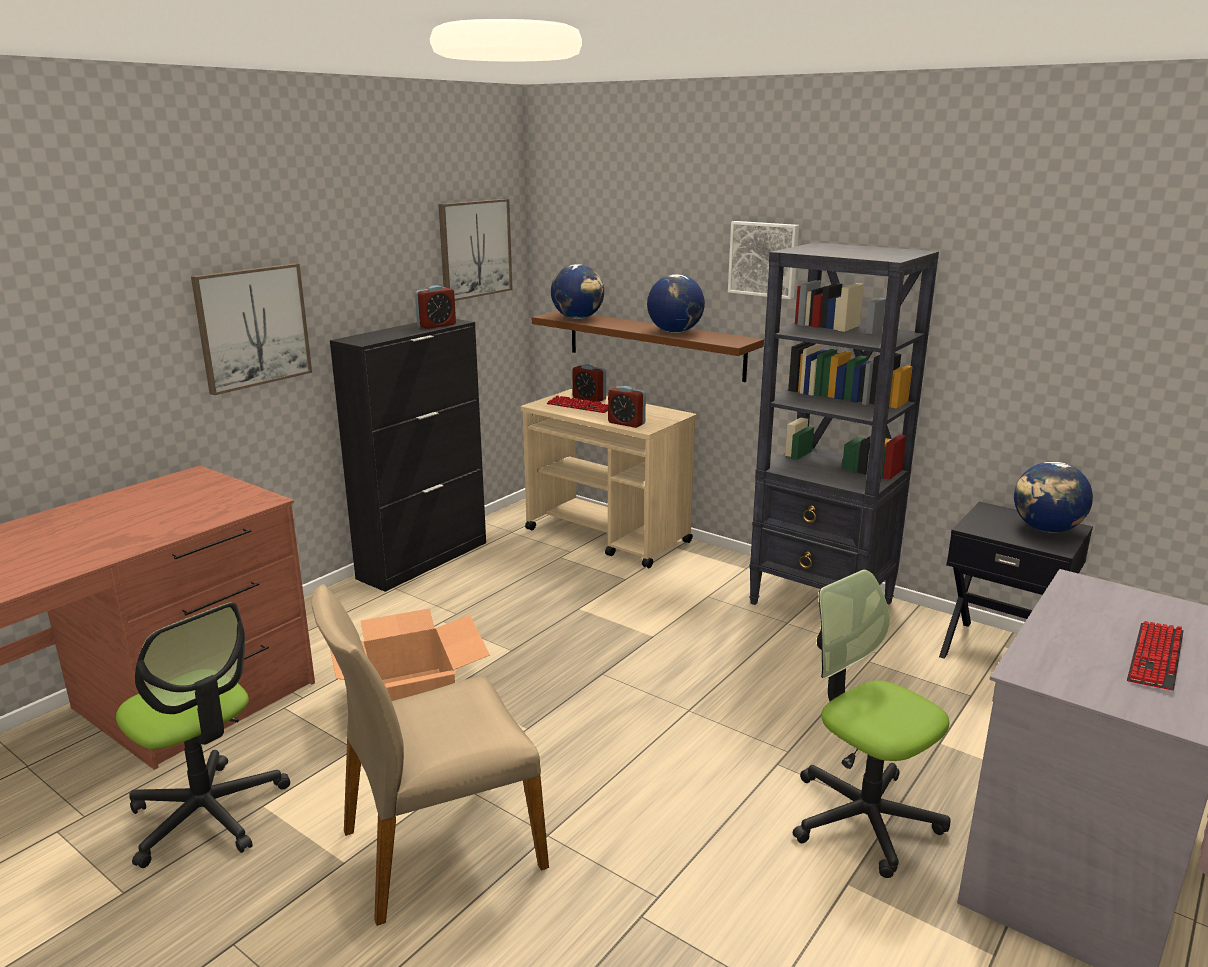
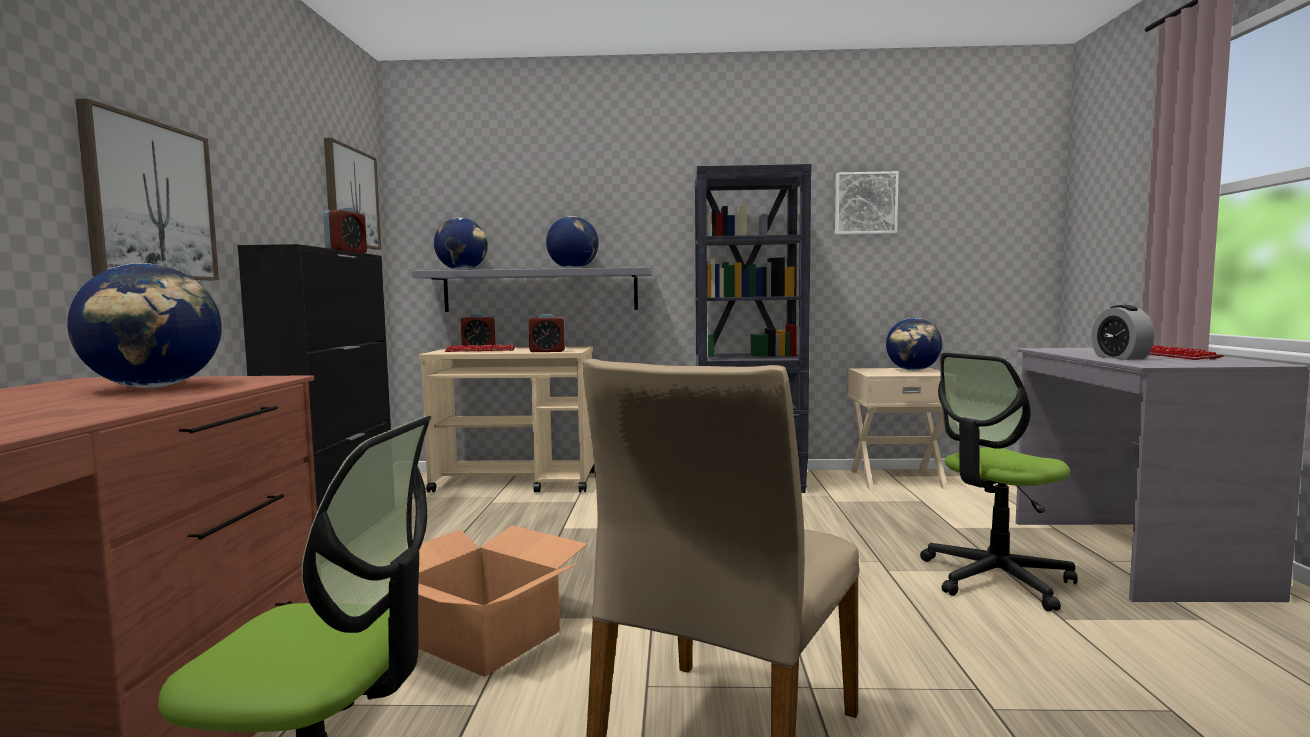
camera: 35 degrees left, 15 degrees down
brown shelf [532,311,764,382] -> grey shelf [412,267,652,312]
picture [728,221,799,299] -> picture moved to [835,171,899,235]
office chair [792,569,951,878] -> office chair turned 45 degrees counterclockwise [920,353,1077,611]
black nightstand [939,502,1093,659] -> beige nightstand [848,368,948,489]
none -> globe [67,263,222,388]
none -> alarm clock [1091,305,1154,360]

